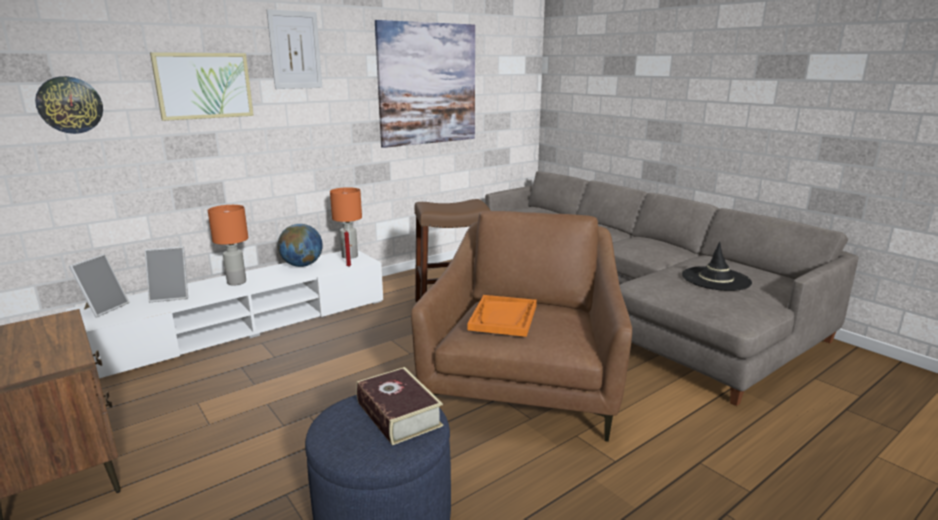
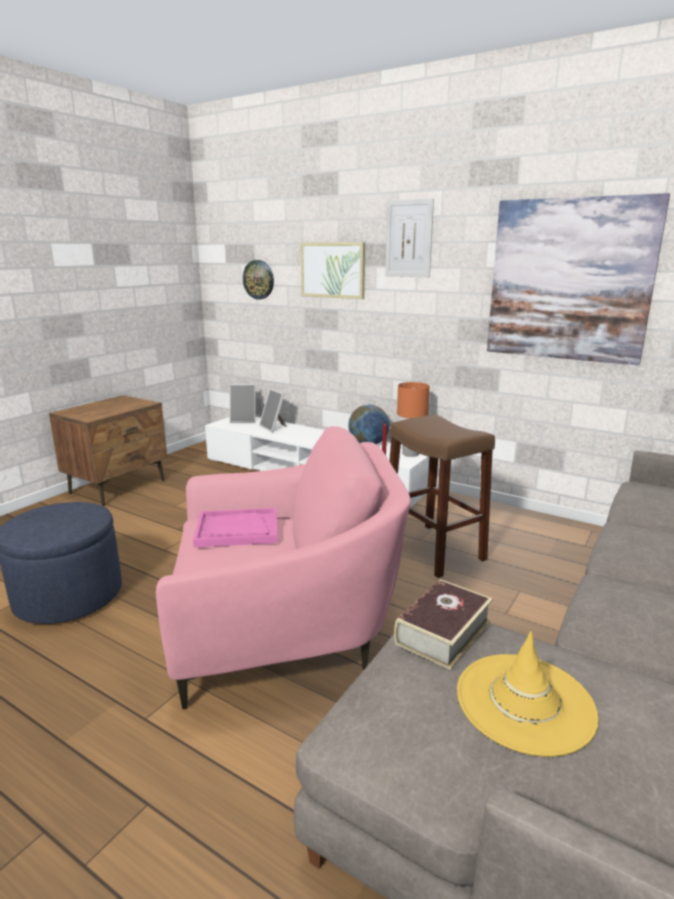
camera: 70 degrees right, 0 degrees up
orange table lamp [208,205,248,285] -> none
book [356,367,443,445] -> book moved to [394,579,493,670]
brown armchair [411,211,632,442] -> pink armchair [156,426,411,709]
orange tray [467,295,537,337] -> pink tray [193,508,278,547]
black hat [682,242,752,291] -> yellow hat [457,631,599,757]

